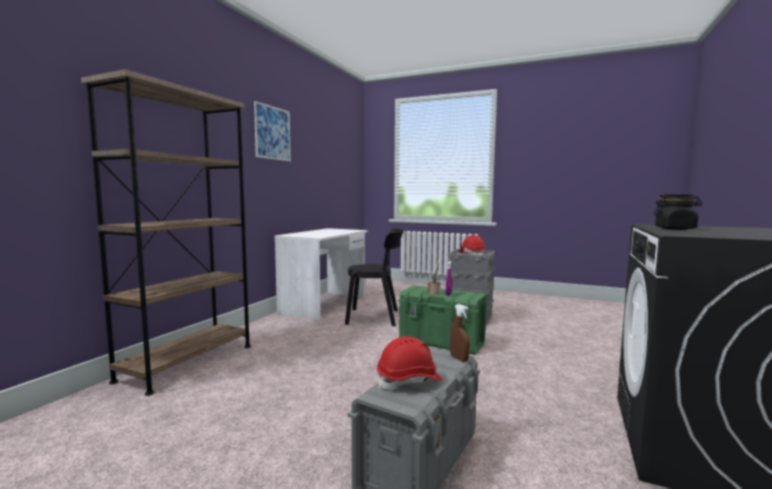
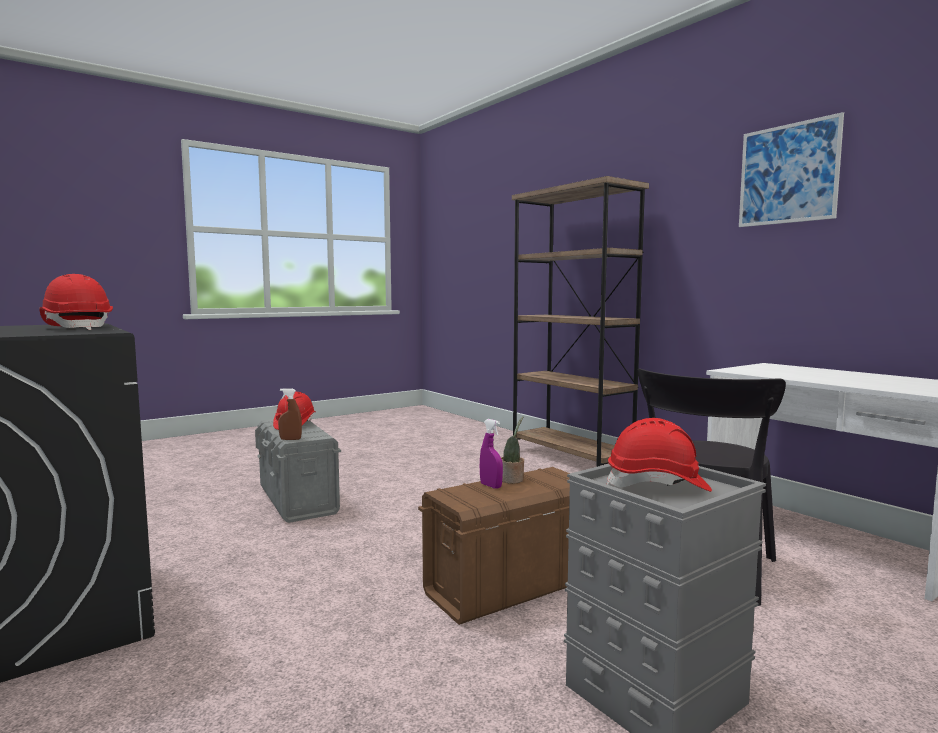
camera: 120 degrees right, 0 degrees up
green storage box [398,285,488,355] -> brown storage box [418,467,570,625]
black jar [653,194,702,230] -> red hard hat [39,274,113,330]

